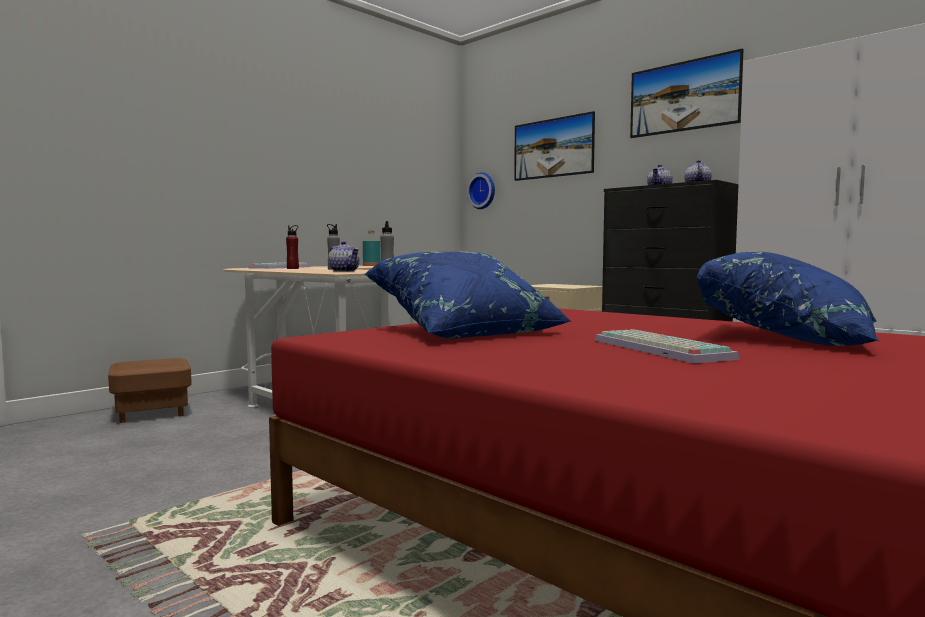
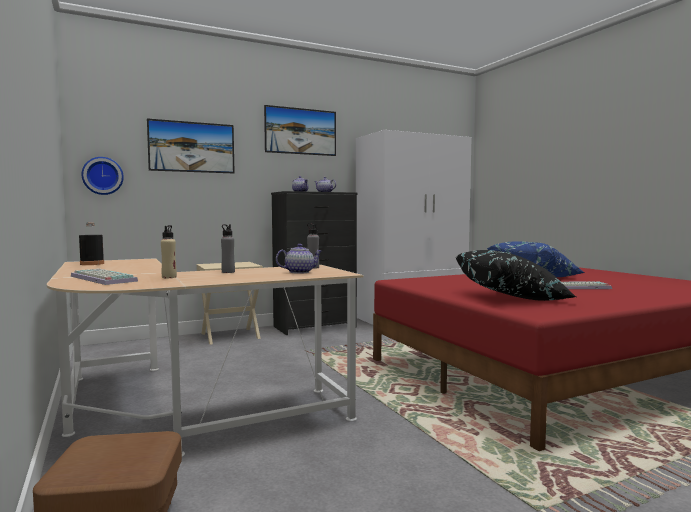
camera: 70 degrees left, 0 degrees up
red bottle [286,225,299,269] -> beige bottle [161,225,177,278]
turquoise bottle [363,230,381,266] -> black bottle [79,223,104,265]
blue pillow [365,252,572,339] -> black pillow [456,250,576,301]

